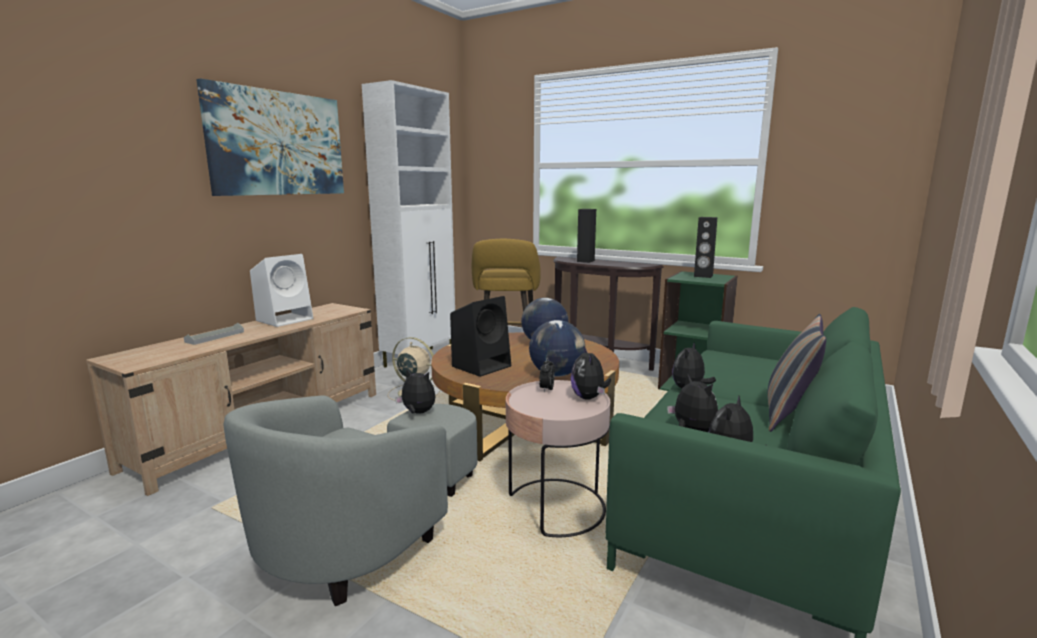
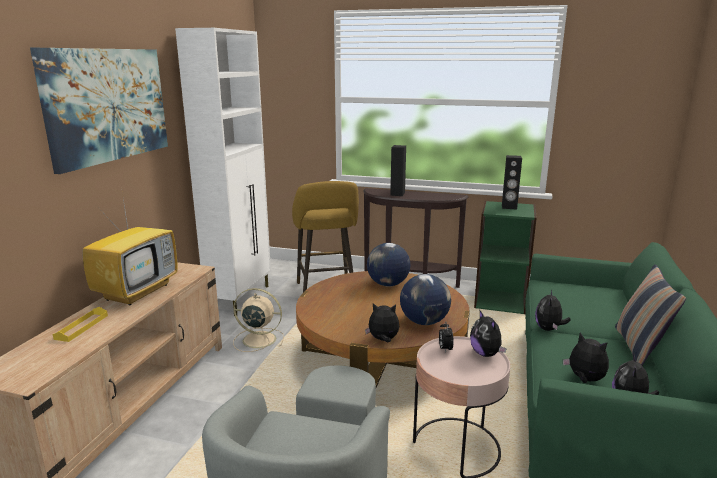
camera: 15 degrees left, 5 degrees up
grey tray [184,323,244,345] -> yellow tray [52,307,108,342]
white speaker [250,254,313,327] -> television [82,193,178,306]
plush toy [395,369,436,414] -> plush toy moved to [365,303,399,342]
black speaker [450,296,511,377] -> none

